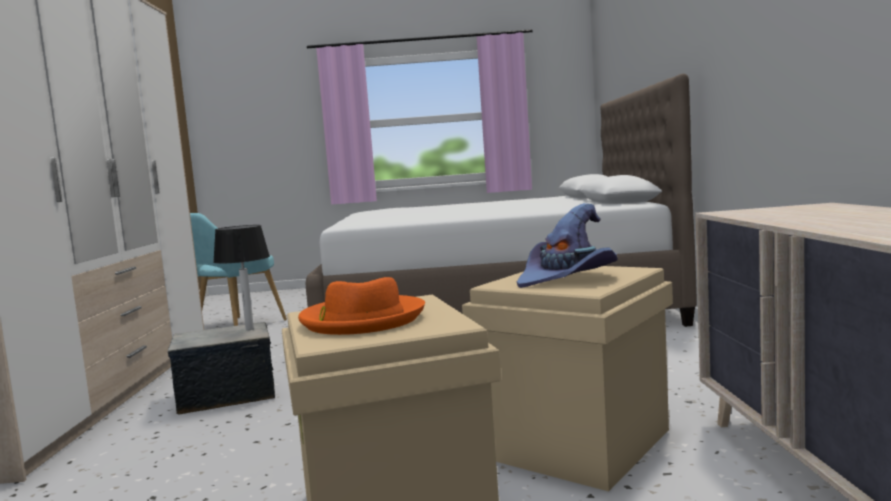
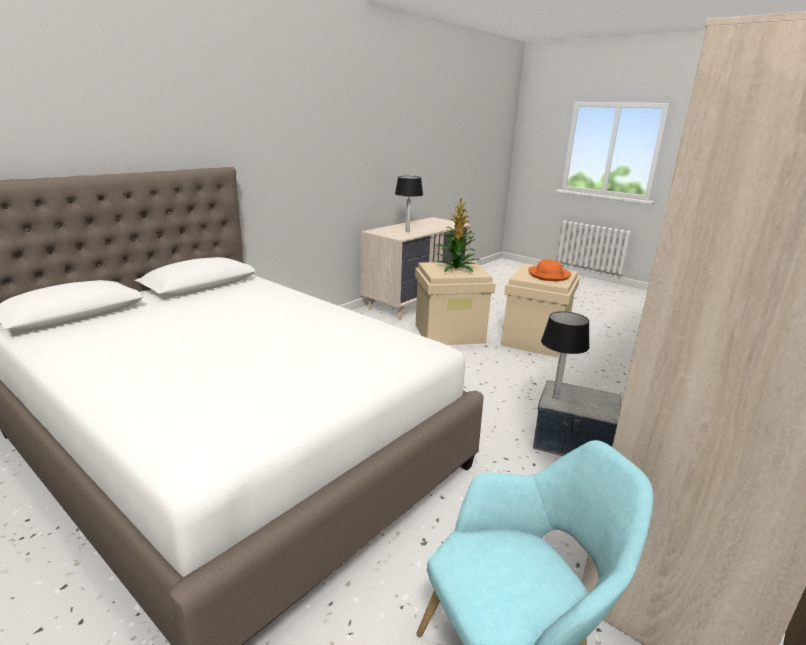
camera: 140 degrees left, 15 degrees up
purple hat [517,203,618,288] -> potted plant [434,197,480,272]
none -> table lamp [395,176,423,232]

